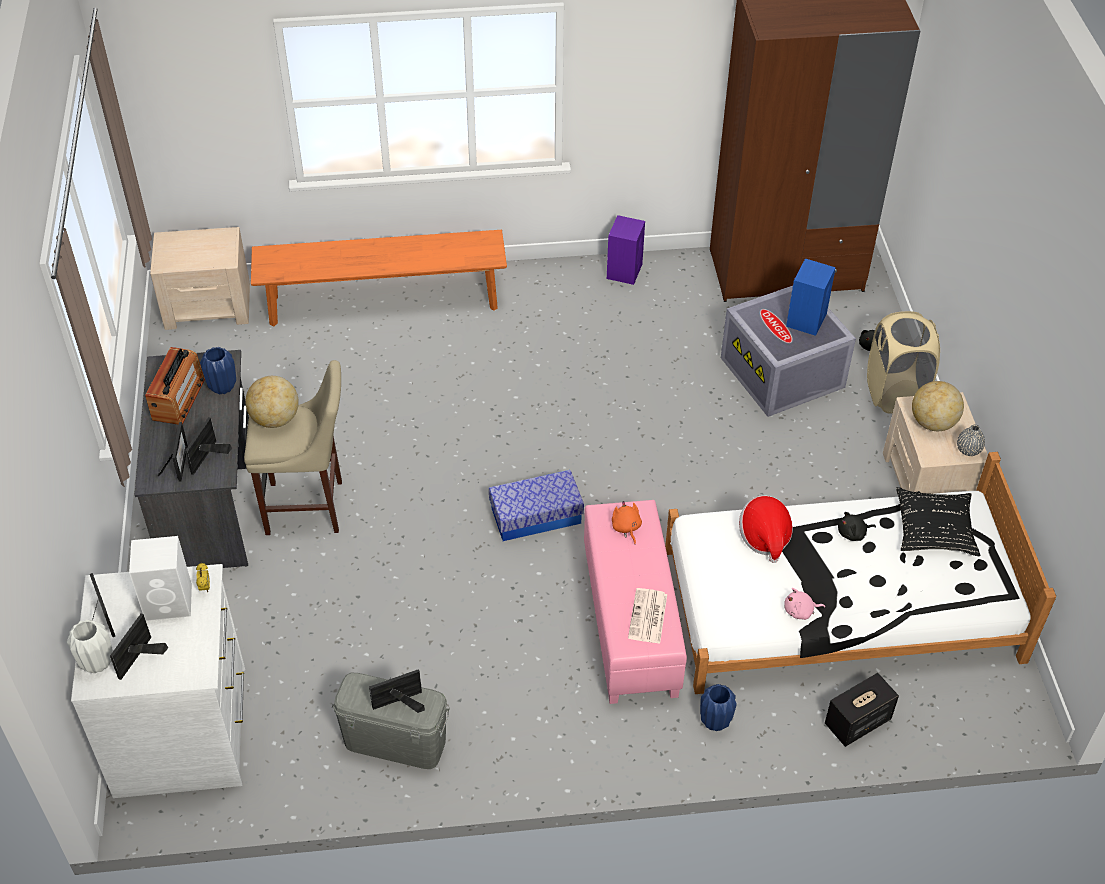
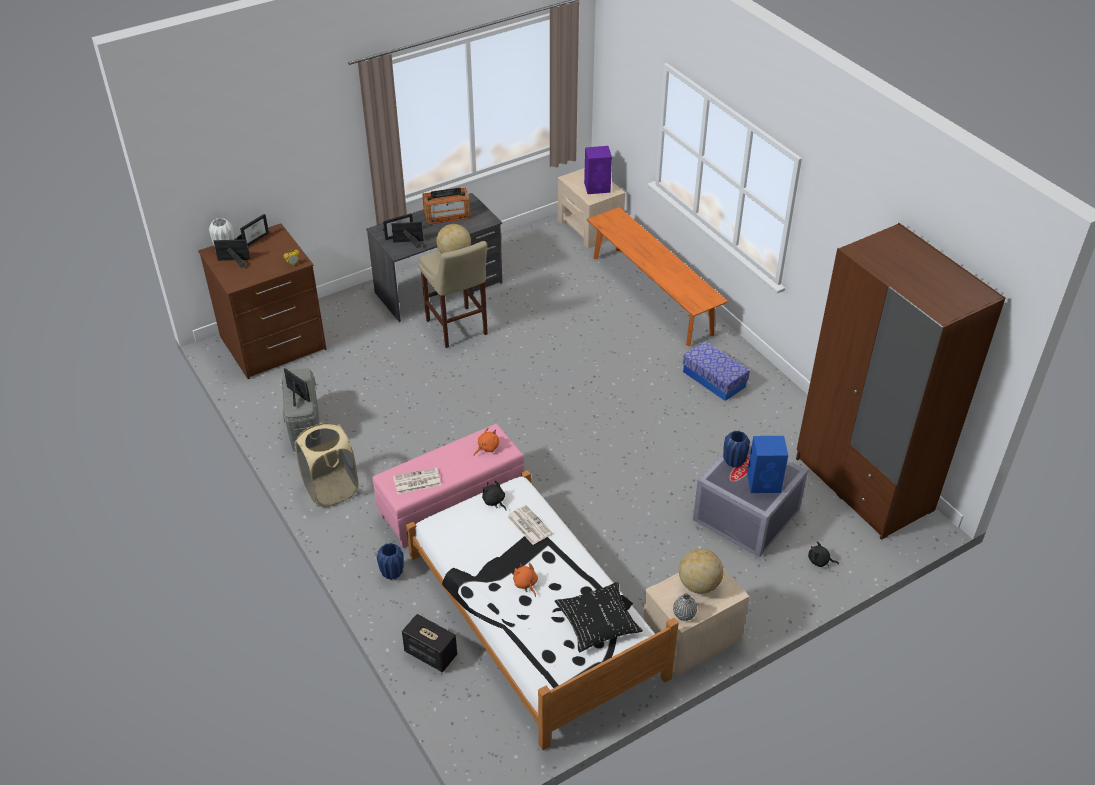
camera: 65 degrees right, 5 degrees down
white dresser [71,564,245,798] -> brown dresser [198,223,327,379]
white speaker [129,536,192,621] -> none
blue vase [200,347,236,395] -> blue vase moved to [723,431,750,467]
storage box [489,470,584,541] -> storage box moved to [682,341,750,401]
purple speaker [607,215,645,285] -> purple speaker moved to [584,146,612,194]
hat [739,496,793,563] -> newspaper [507,505,552,545]
pink plush toy [784,588,825,620] -> none
black plush toy [838,512,876,541] -> black plush toy moved to [482,481,506,510]
beige laundry basket [867,311,940,414] -> beige laundry basket moved to [295,422,359,507]
none -> orange plush toy [513,563,538,597]

